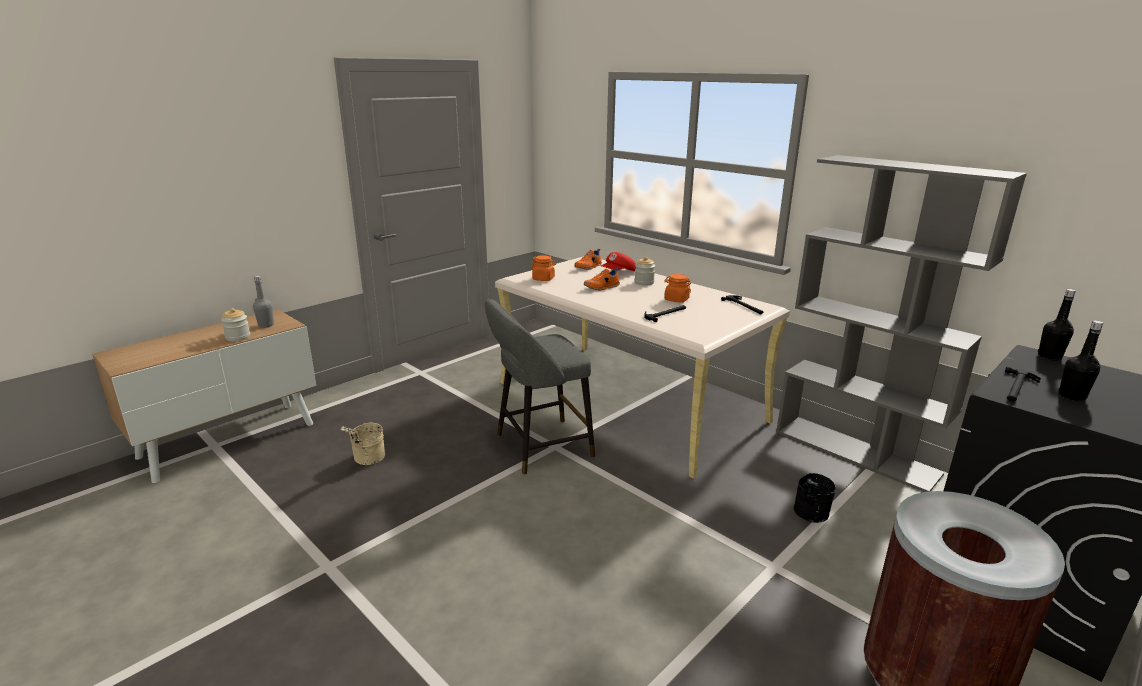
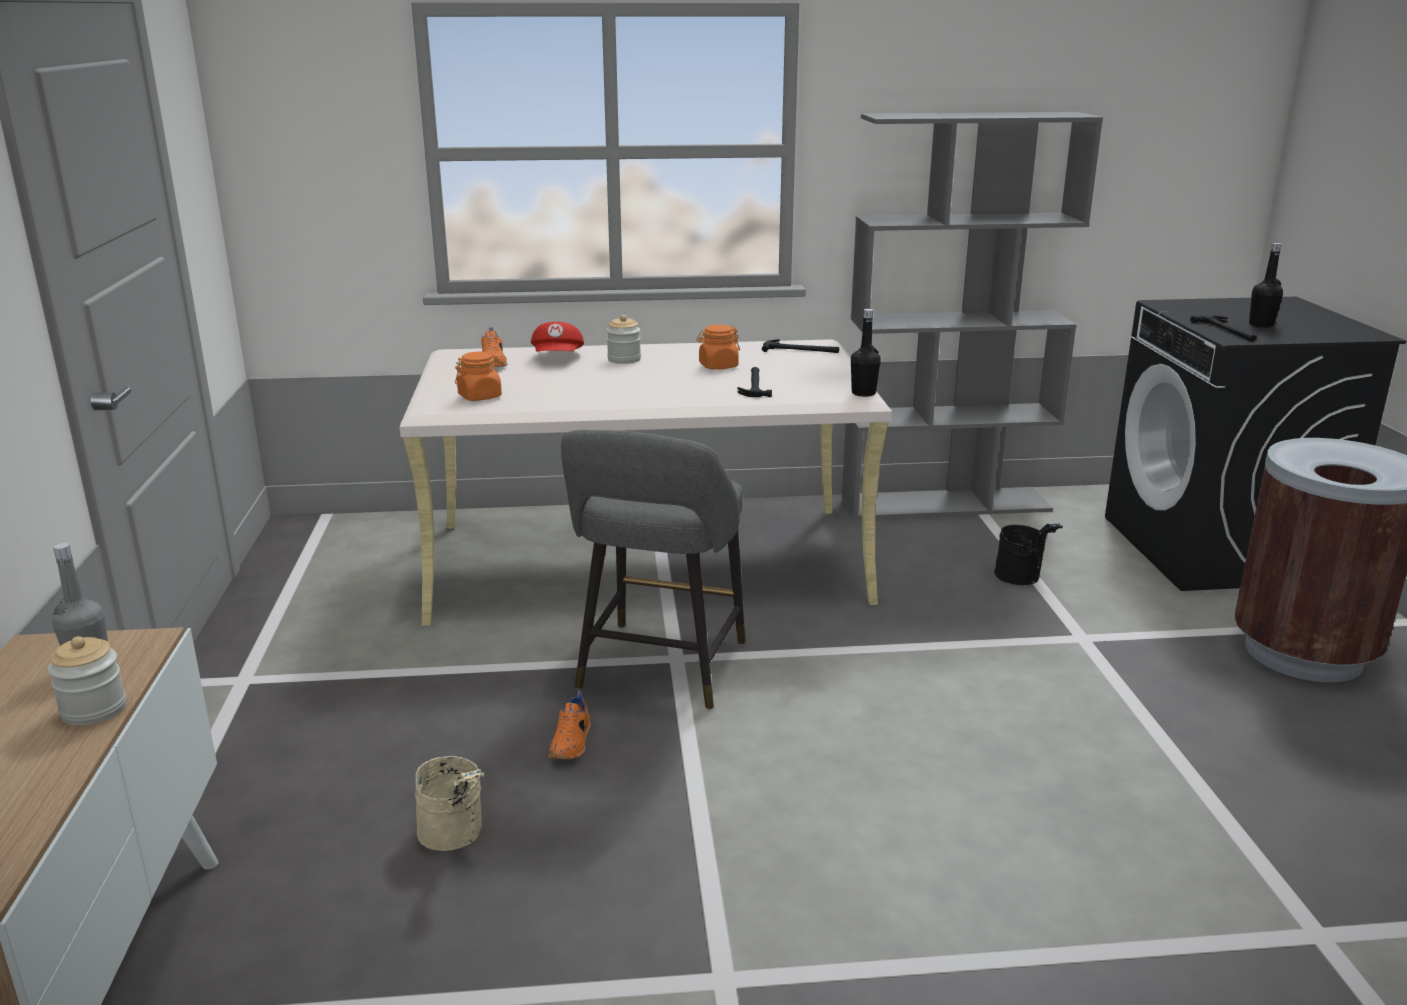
camera: 50 degrees left, 0 degrees up
orange shoe [584,268,620,291] -> orange shoe moved to [549,690,591,760]
black bottle [1038,289,1076,361] -> black bottle moved to [851,309,881,397]

